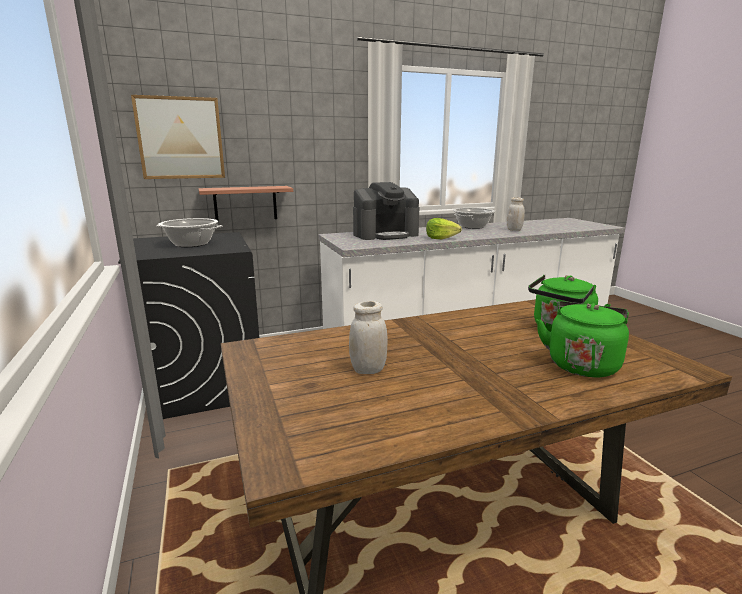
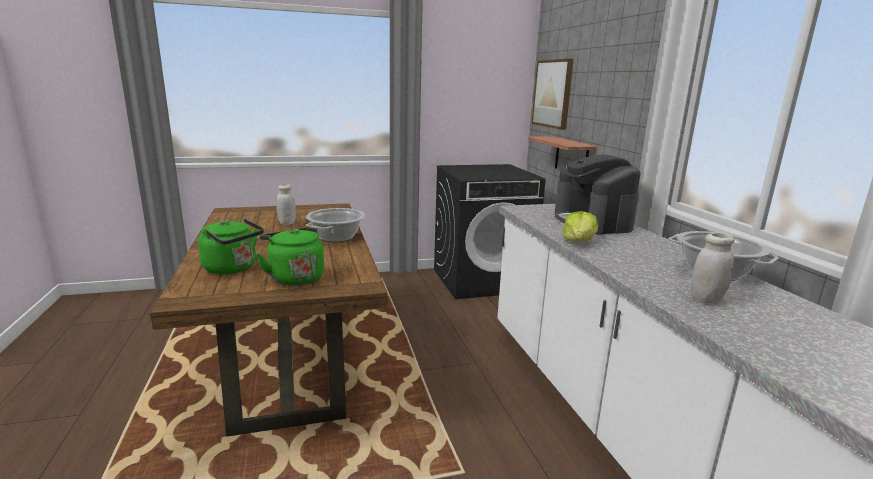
camera: 95 degrees right, 0 degrees up
cooking pot [156,218,222,247] -> cooking pot moved to [306,208,365,242]

